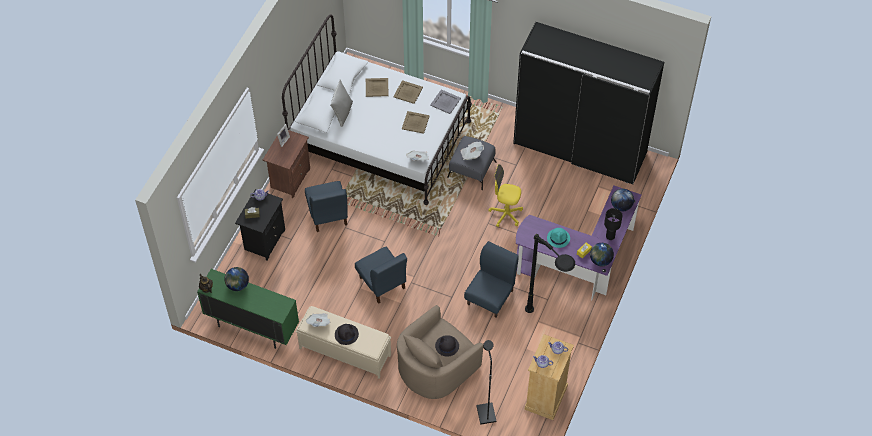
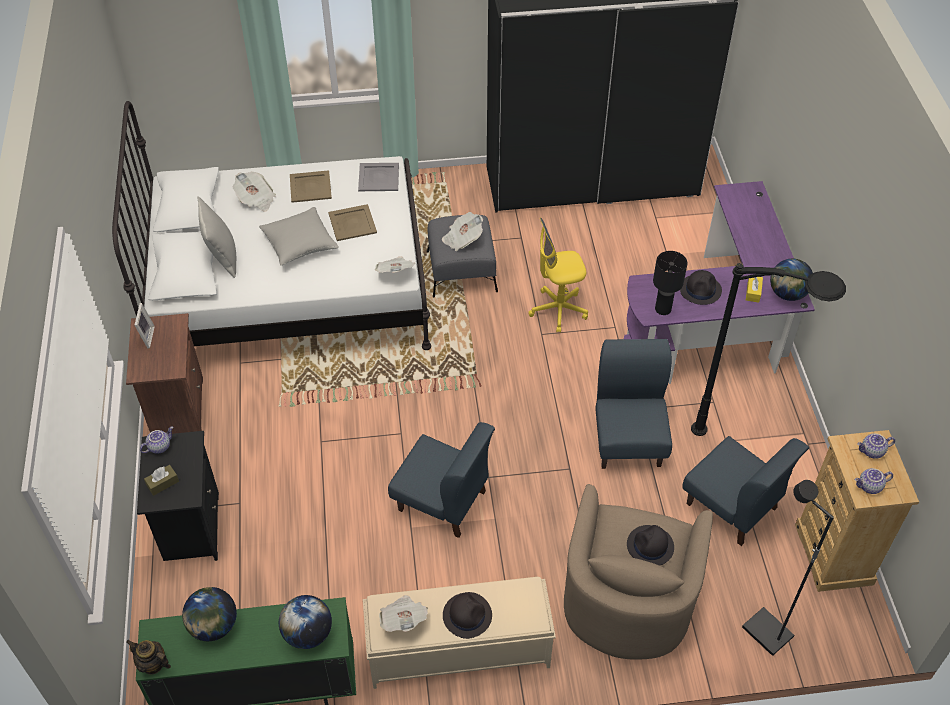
camera: 30 degrees left, 5 degrees down
blue chair [305,181,348,232] -> blue chair moved to [682,436,809,546]
beige tray [366,78,389,97] -> newspaper [232,172,276,212]
turquoise hat [547,228,570,248] -> black hat [680,270,722,305]
black table lamp [604,208,622,240] -> black table lamp moved to [653,251,687,315]
globe [611,189,634,211] -> globe moved to [279,595,332,649]
none -> grey pillow [259,207,339,265]

